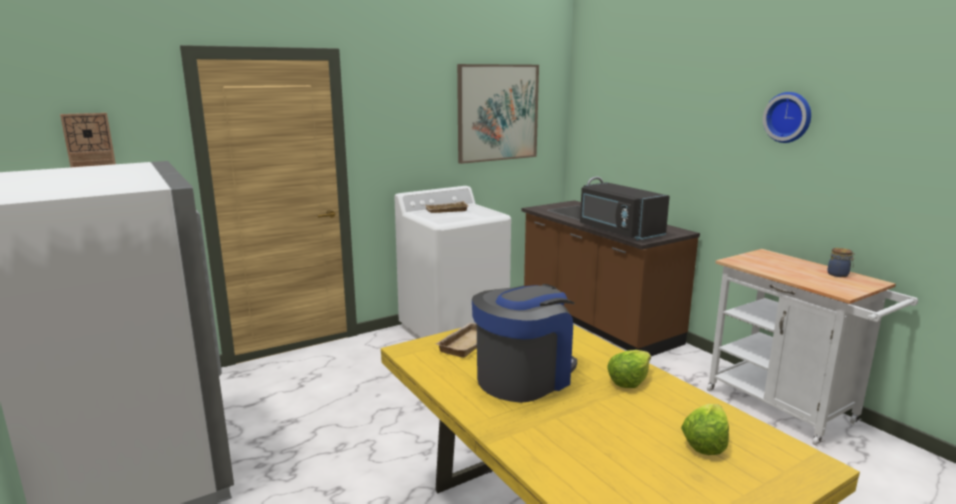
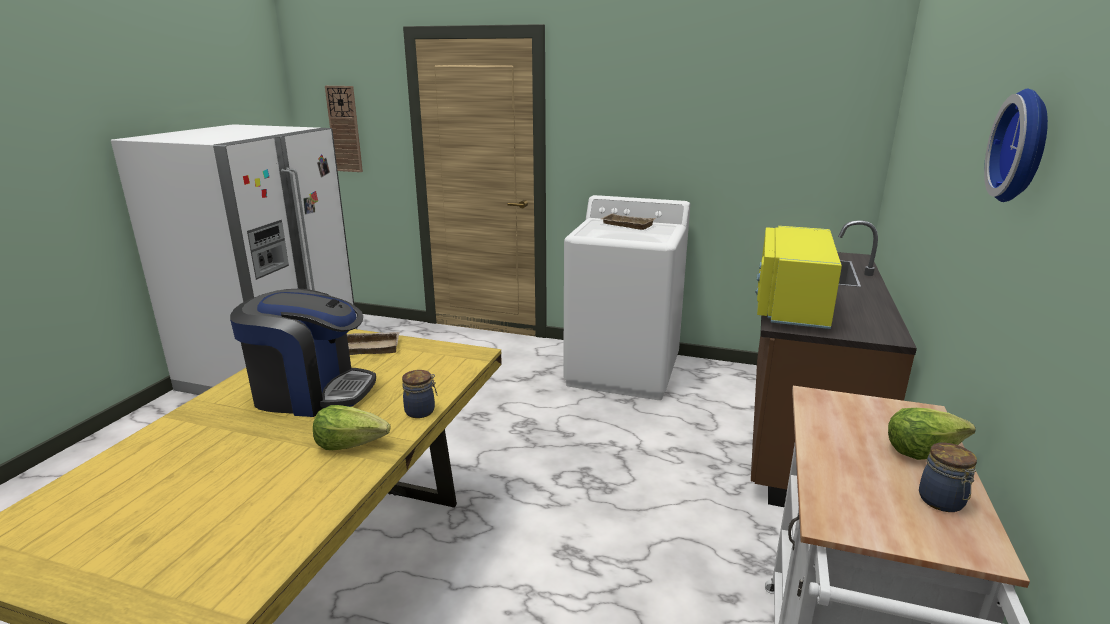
camera: 50 degrees right, 5 degrees up
picture [457,64,539,164] -> none
black microwave [580,182,670,240] -> yellow microwave [755,226,842,329]
lettuce [681,404,729,455] -> lettuce moved to [888,408,976,460]
none -> jar [402,370,437,418]

